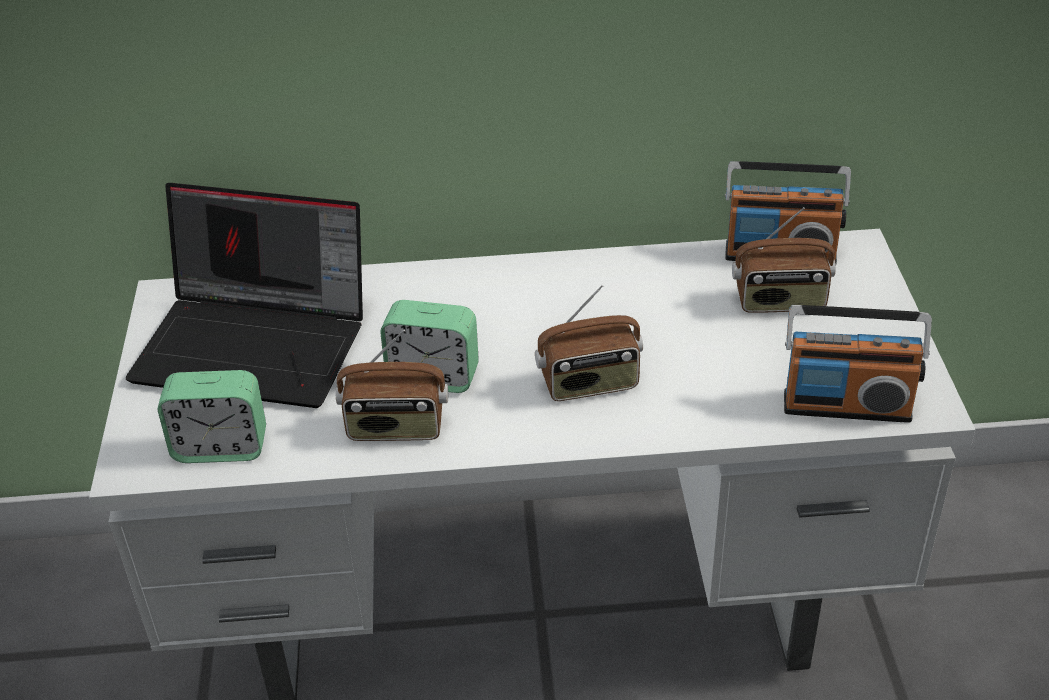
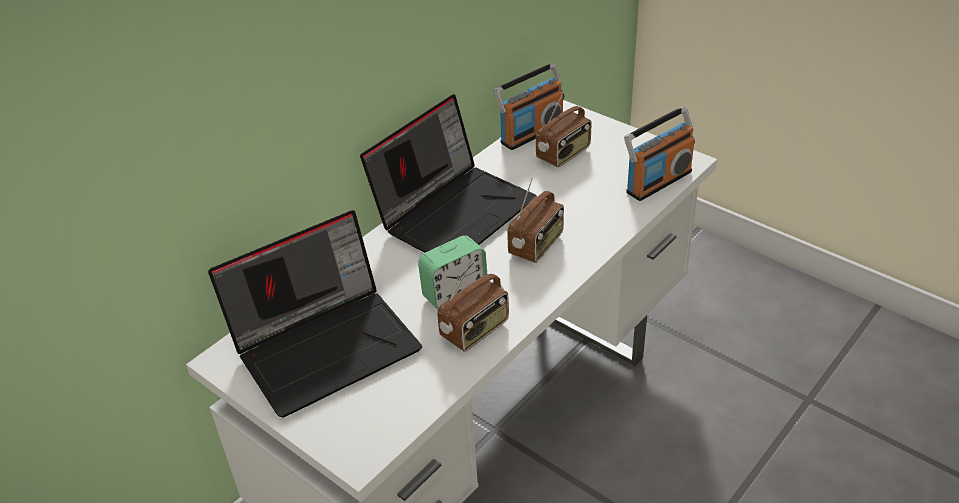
camera: 45 degrees left, 0 degrees up
alarm clock [158,370,266,463] -> none
none -> laptop [360,94,537,253]

